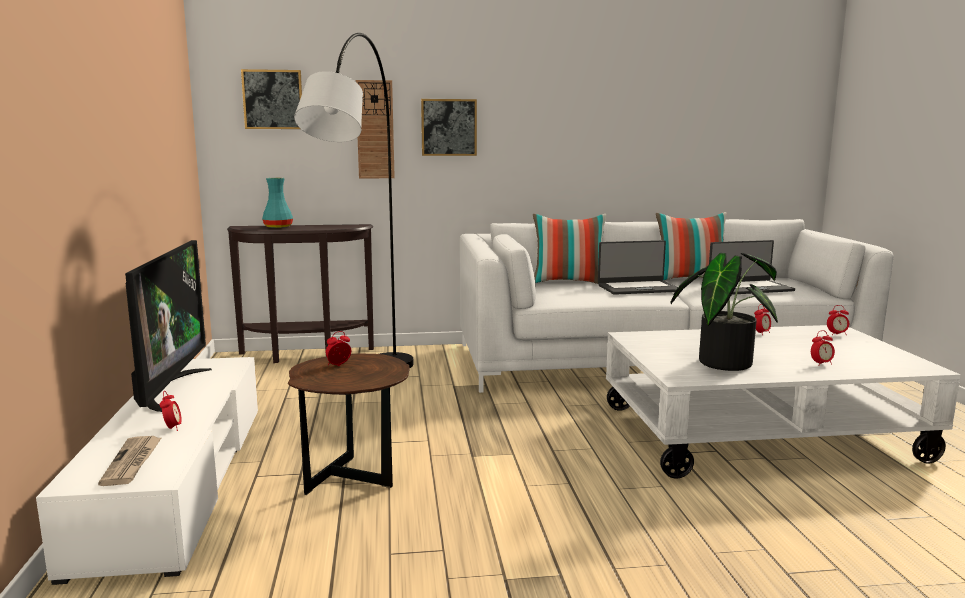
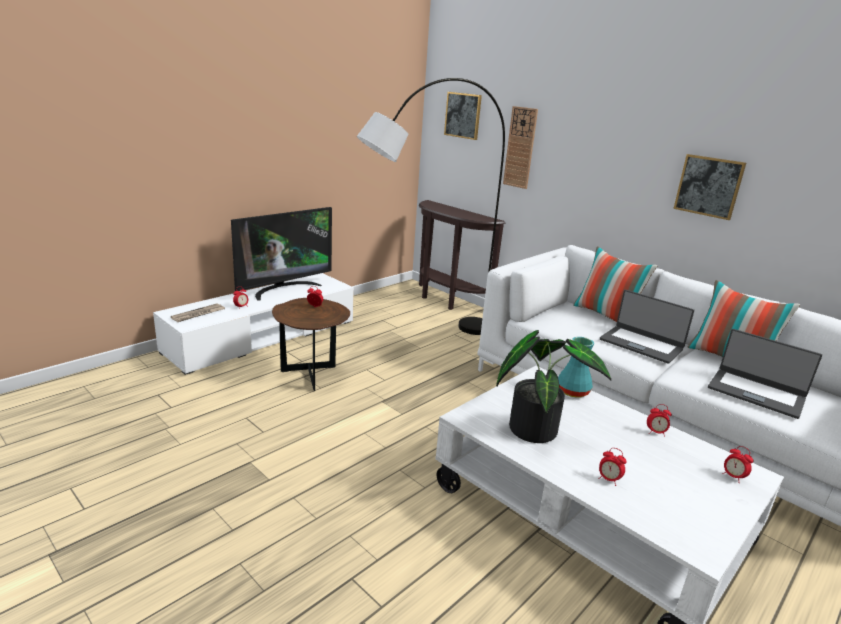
camera: 50 degrees right, 10 degrees up
turquoise vase [262,178,293,228] -> turquoise vase moved to [558,337,594,398]
picture [421,99,477,156] -> picture moved to [673,154,746,220]

